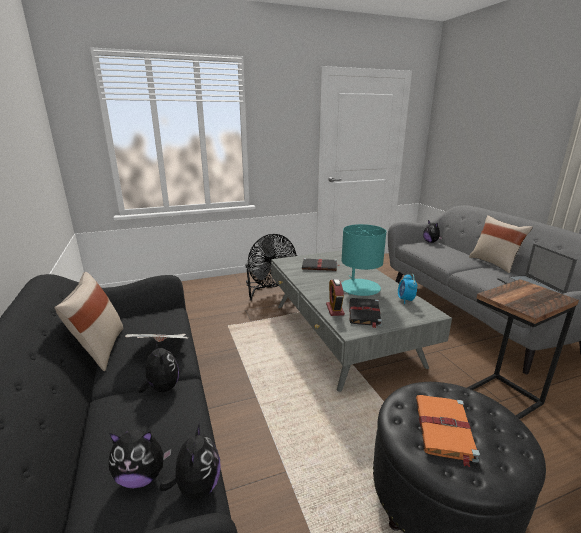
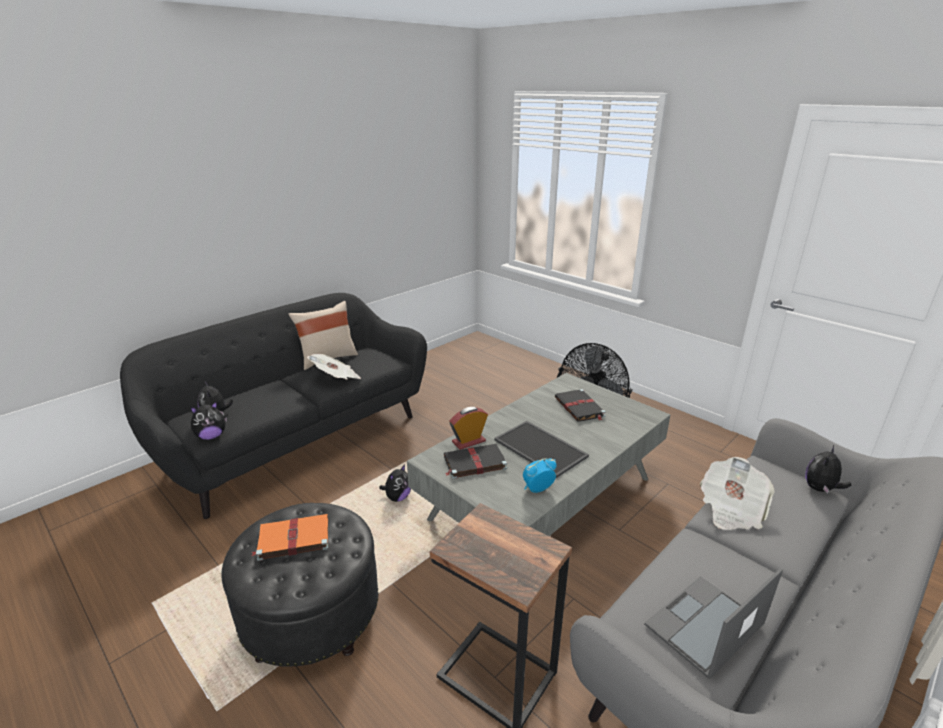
camera: 65 degrees right, 5 degrees up
plush toy [137,341,179,393] -> plush toy moved to [379,464,411,502]
turquoise table lamp [341,224,386,296] -> tray [494,421,589,478]
beige pillow [469,215,533,273] -> none
none -> newspaper [700,457,775,530]

